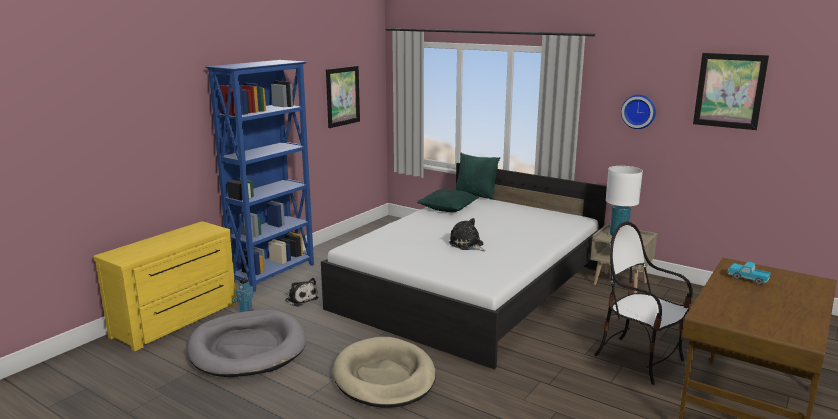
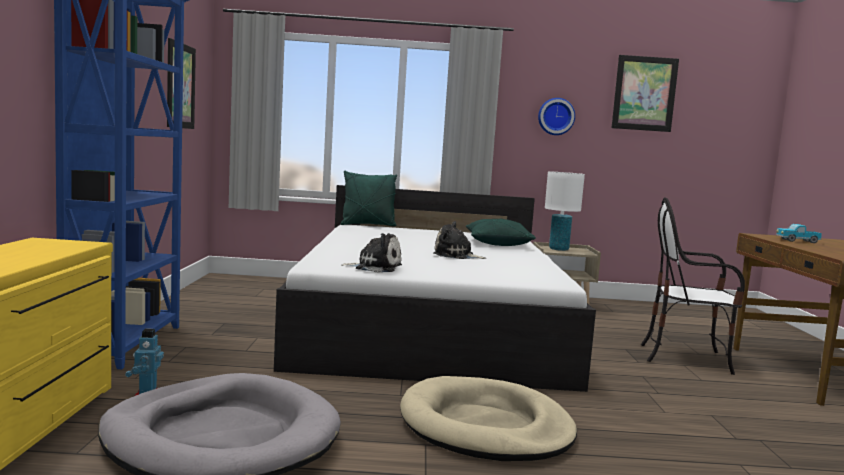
camera: 35 degrees left, 10 degrees down
plush toy [285,278,319,307] -> plush toy moved to [341,233,402,272]
green pillow [417,188,479,212] -> green pillow moved to [466,219,536,246]

